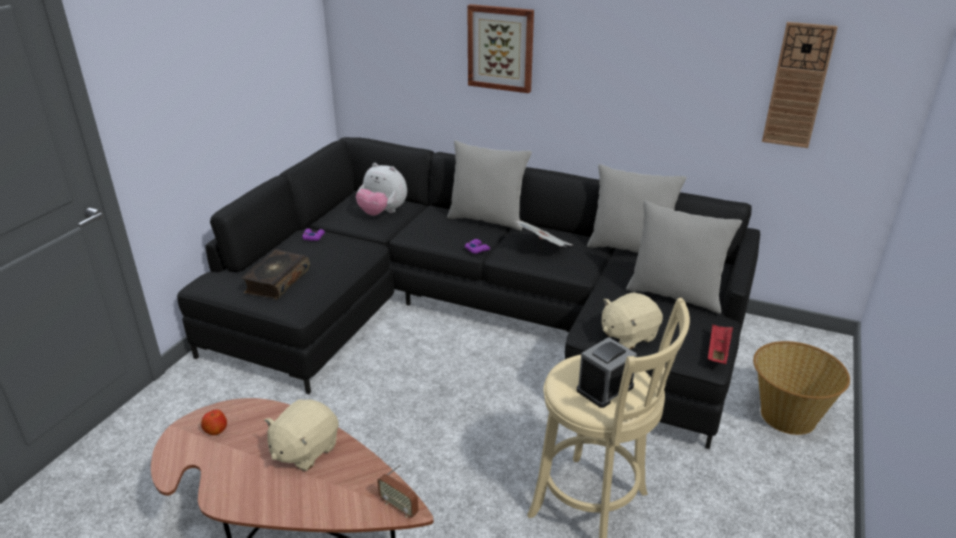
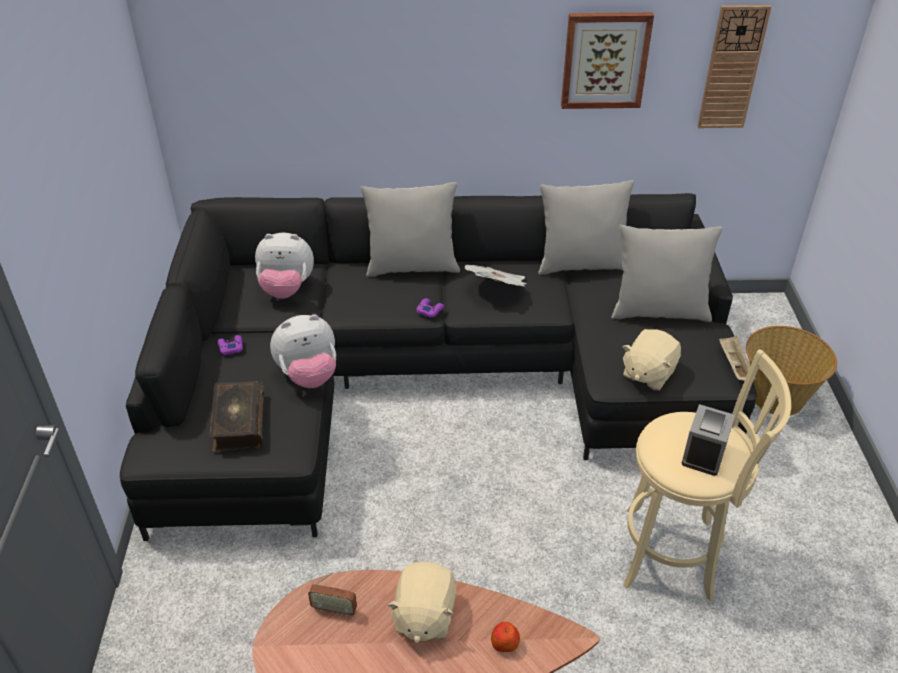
camera: 25 degrees left, 10 degrees up
apple [201,410,227,435] -> apple moved to [491,622,520,652]
radio [377,464,419,518] -> radio moved to [308,572,357,617]
picture [467,4,534,93] -> picture moved to [561,12,654,109]
red tray [708,324,733,364] -> beige tray [719,336,756,381]
none -> plush toy [270,314,336,388]

